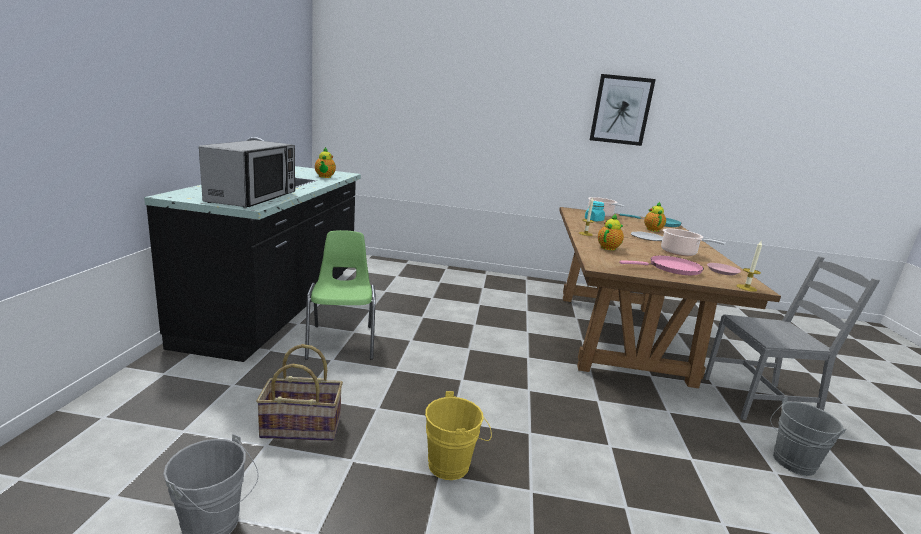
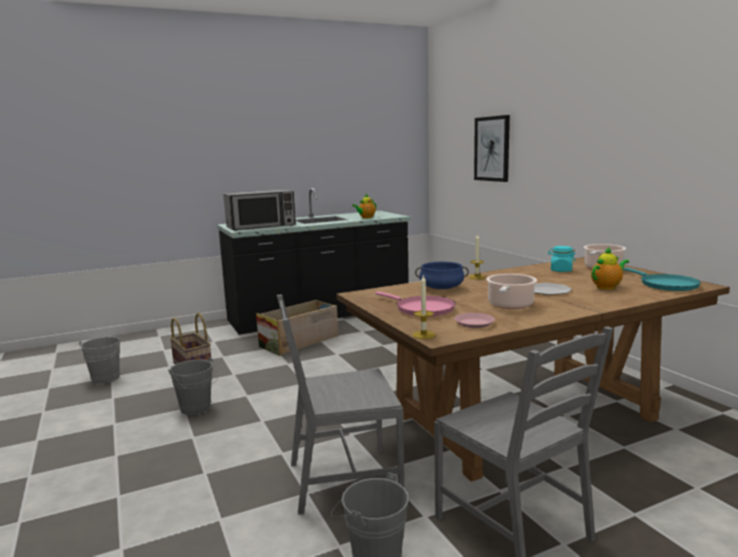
camera: 60 degrees right, 5 degrees down
green chair [305,230,376,360] -> crate [256,300,338,356]
yellow bucket [425,391,492,480] -> grey bucket [168,357,218,415]
picture [590,74,656,146] -> picture moved to [474,115,510,182]
teapot [598,214,624,251] -> blue cooking pot [415,262,469,289]
none -> grey chair [277,294,404,515]

